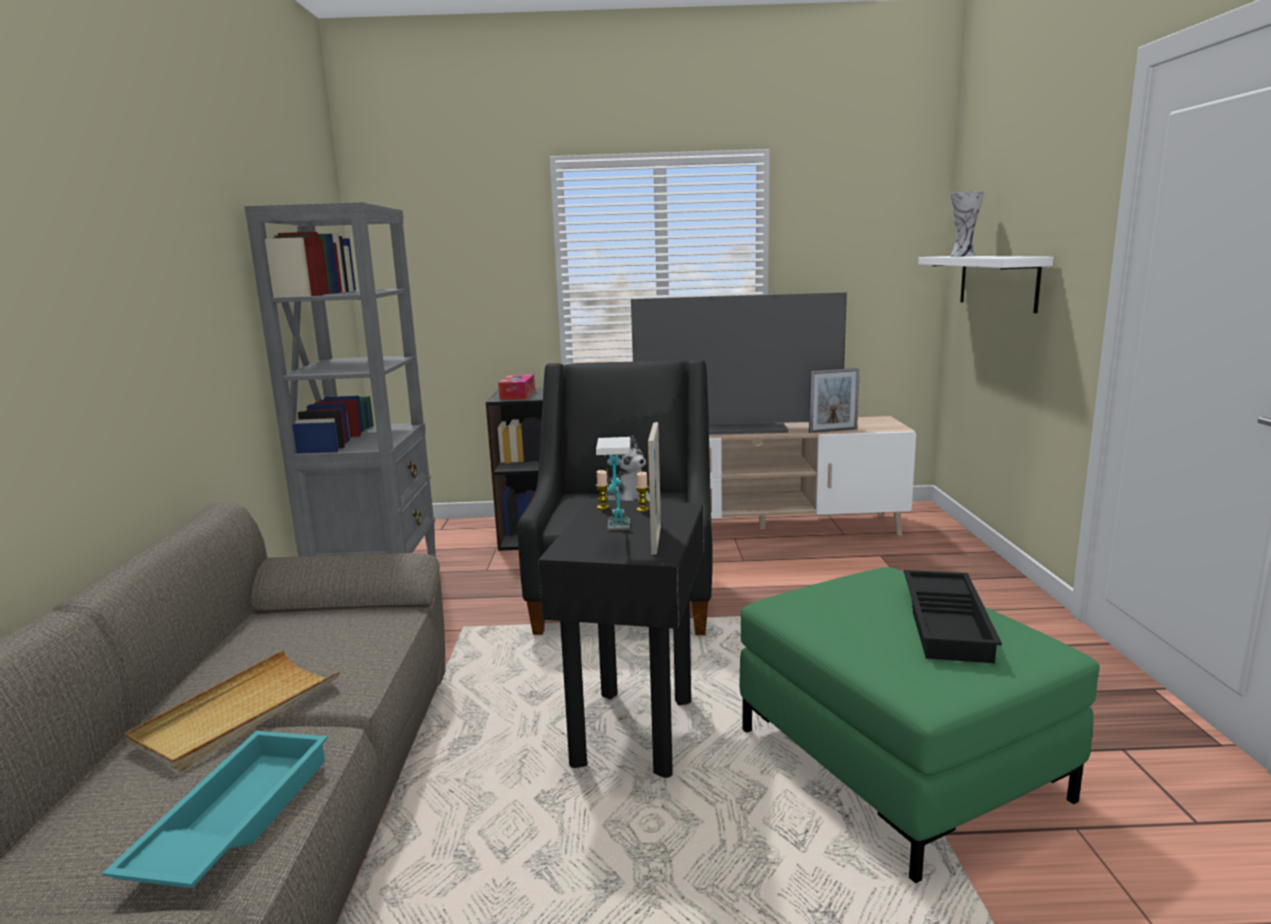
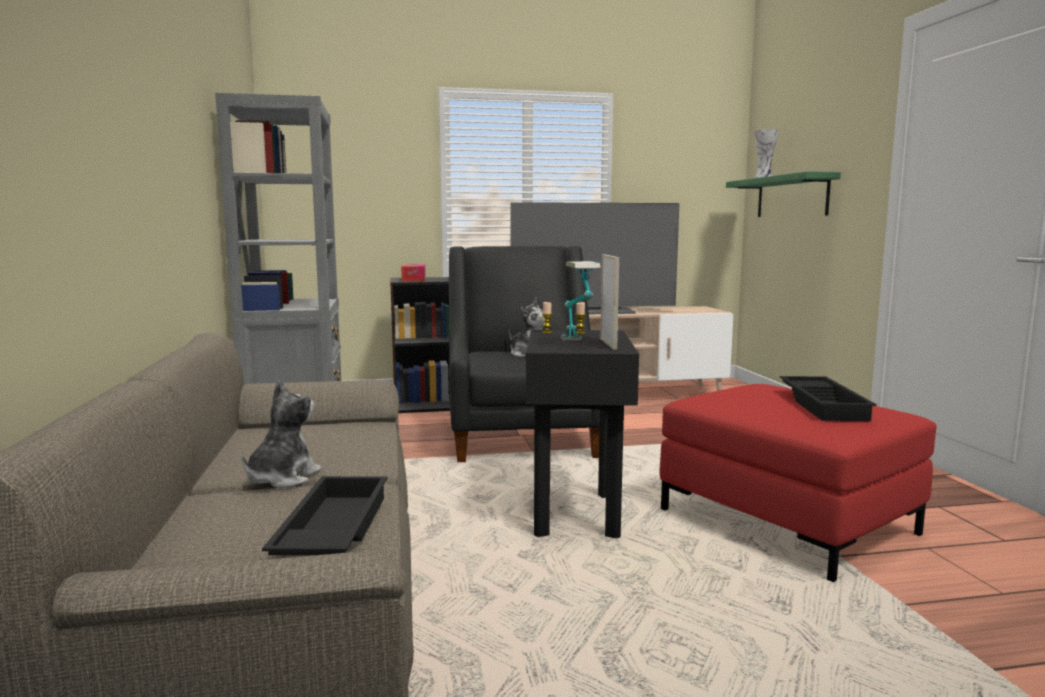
camera: 10 degrees left, 5 degrees down
turquoise tray [102,731,328,888] -> black tray [262,476,387,555]
beige tray [125,650,340,771] -> plush toy [242,380,322,488]
green ottoman [739,567,1100,883] -> red ottoman [659,384,937,582]
picture frame [809,368,860,433] -> none
white shelf [918,256,1054,313] -> green shelf [726,171,841,217]

